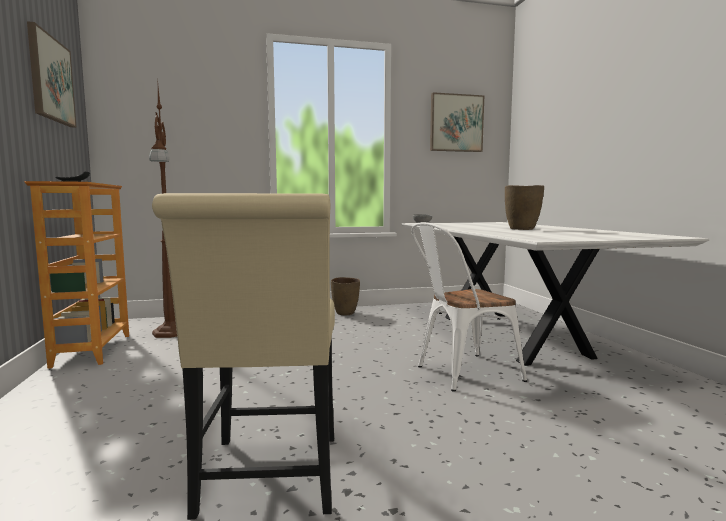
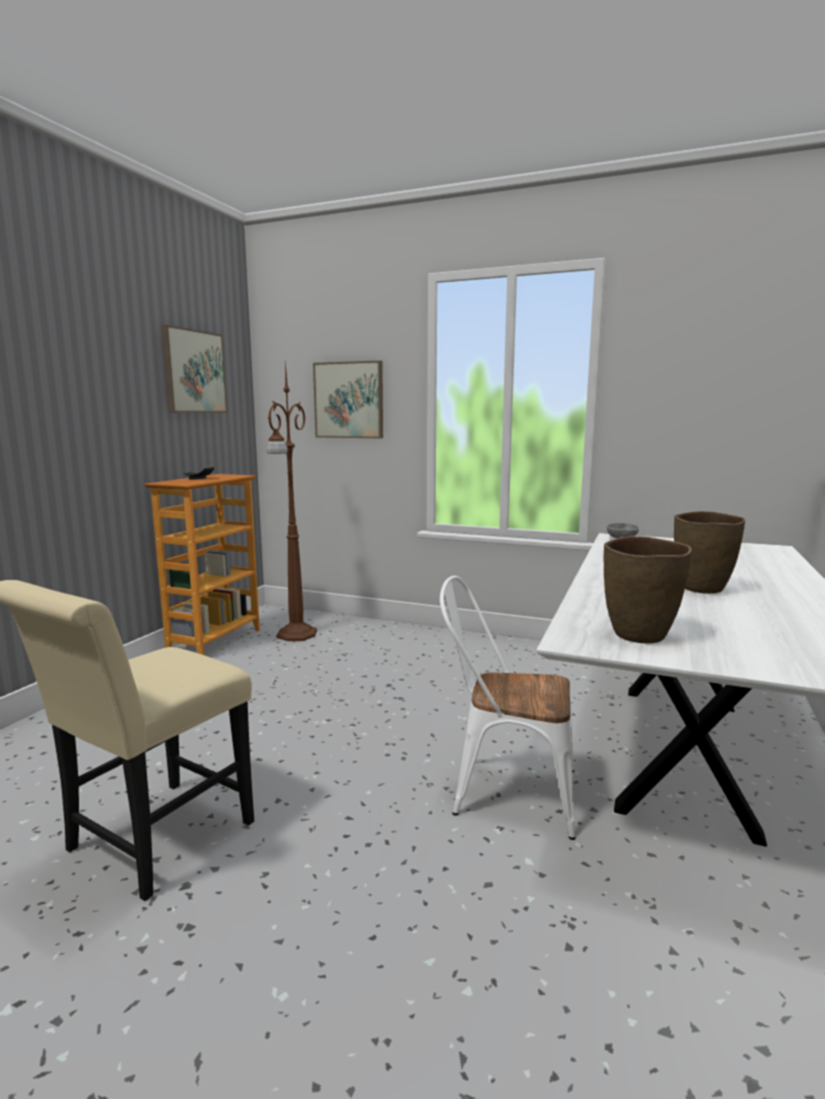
camera: 35 degrees right, 5 degrees up
brown vase [331,277,360,315] -> brown vase moved to [604,536,692,643]
picture [430,92,484,152] -> picture moved to [313,361,383,438]

